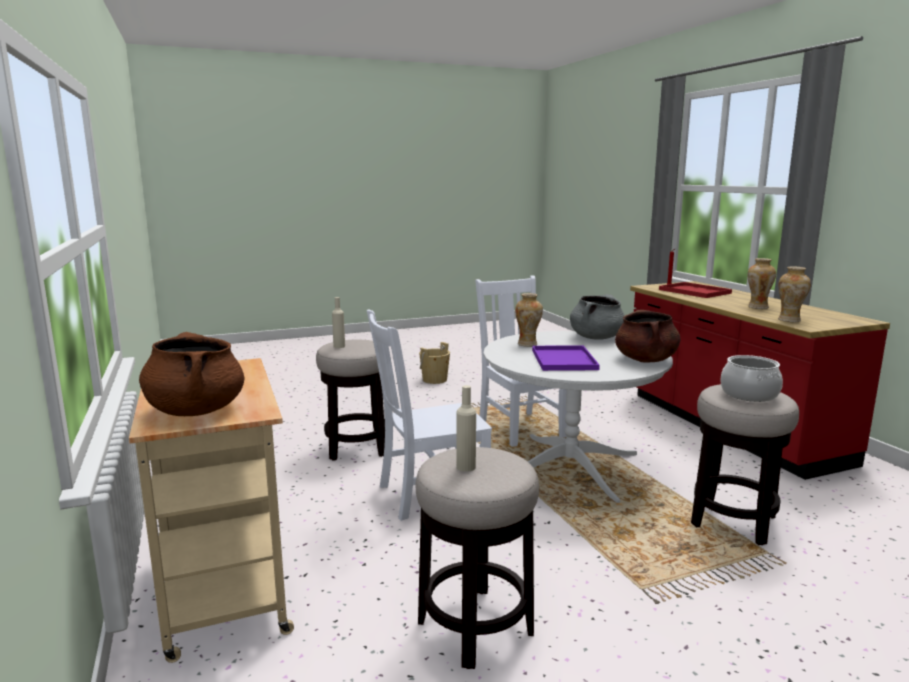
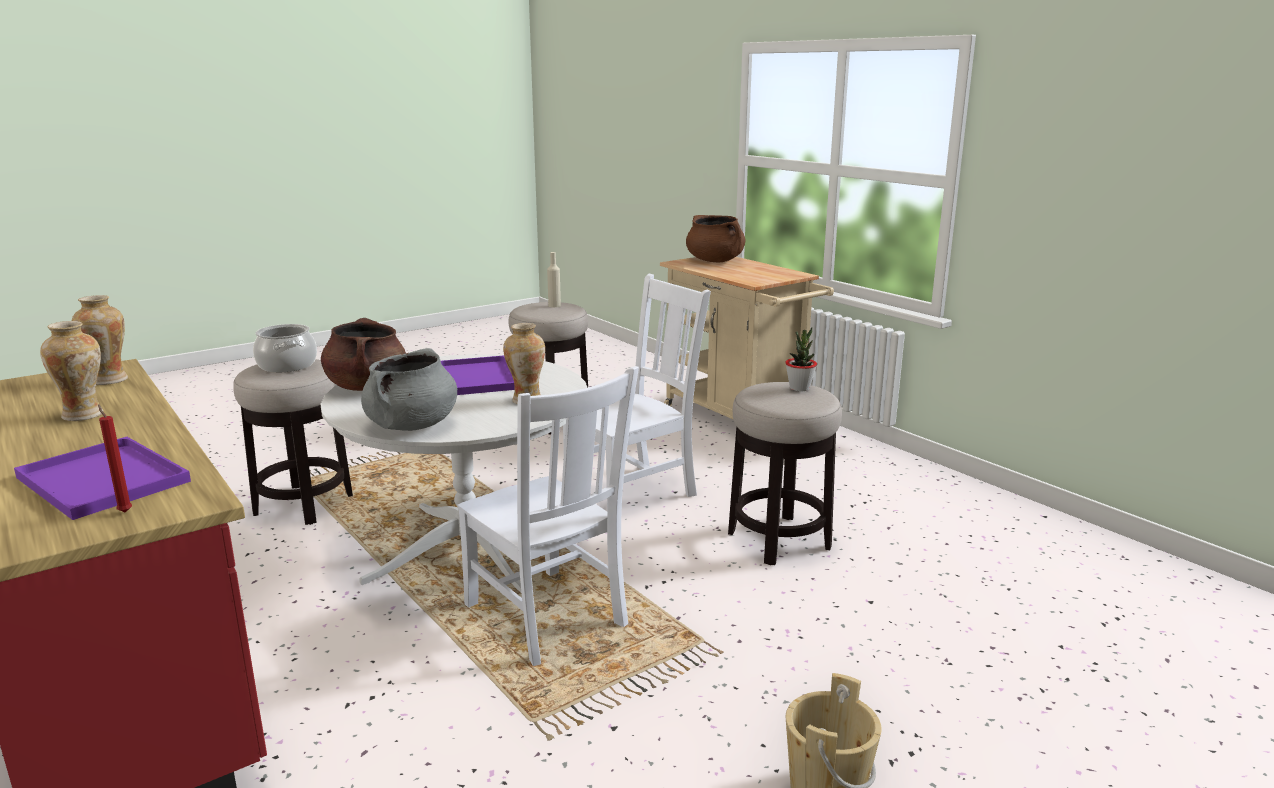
camera: 165 degrees right, 5 degrees up
beige bottle [332,297,345,348] -> potted plant [785,327,817,391]
red tray [659,282,732,298] -> purple tray [14,437,191,520]

